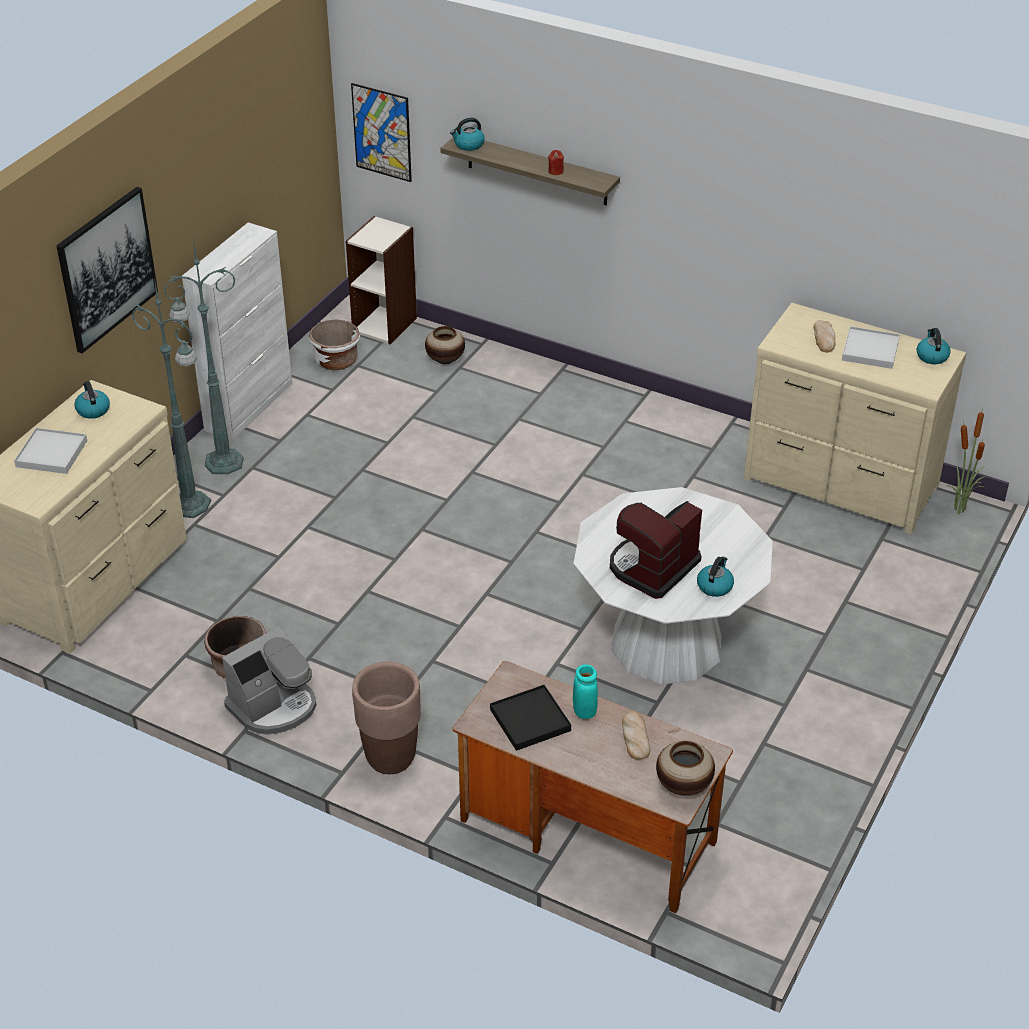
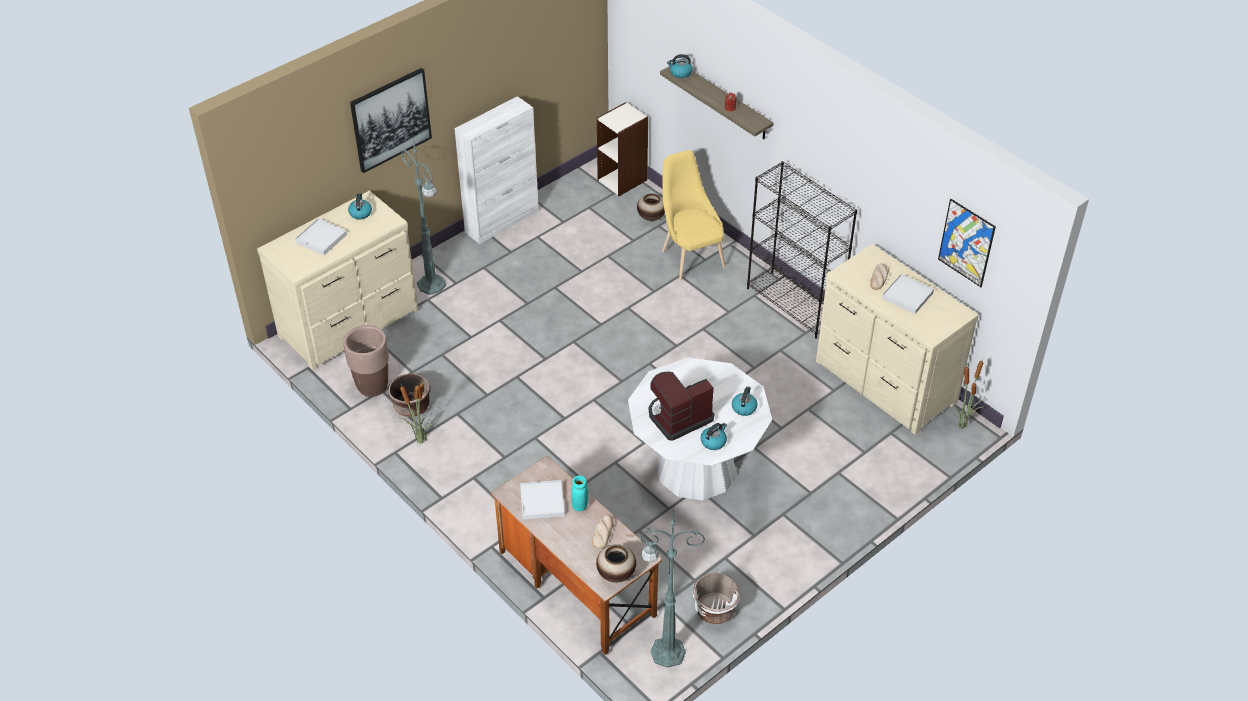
camera: 20 degrees right, 5 degrees up
green floor lamp [164,238,244,474] -> green floor lamp moved to [640,507,705,668]
coffee machine [222,627,317,735] -> potted plant [400,382,434,443]
white planter [309,320,360,370] -> white planter moved to [693,573,740,624]
picture [351,83,412,182] -> picture moved to [938,199,996,287]
brown planter [352,662,421,774] -> brown planter moved to [343,325,389,397]
black tray [490,685,571,751] -> white tray [520,480,564,520]
kettle [917,328,951,364] -> kettle moved to [732,386,758,416]
none -> yellow chair [662,150,725,281]
none -> black bookcase [747,161,857,339]

